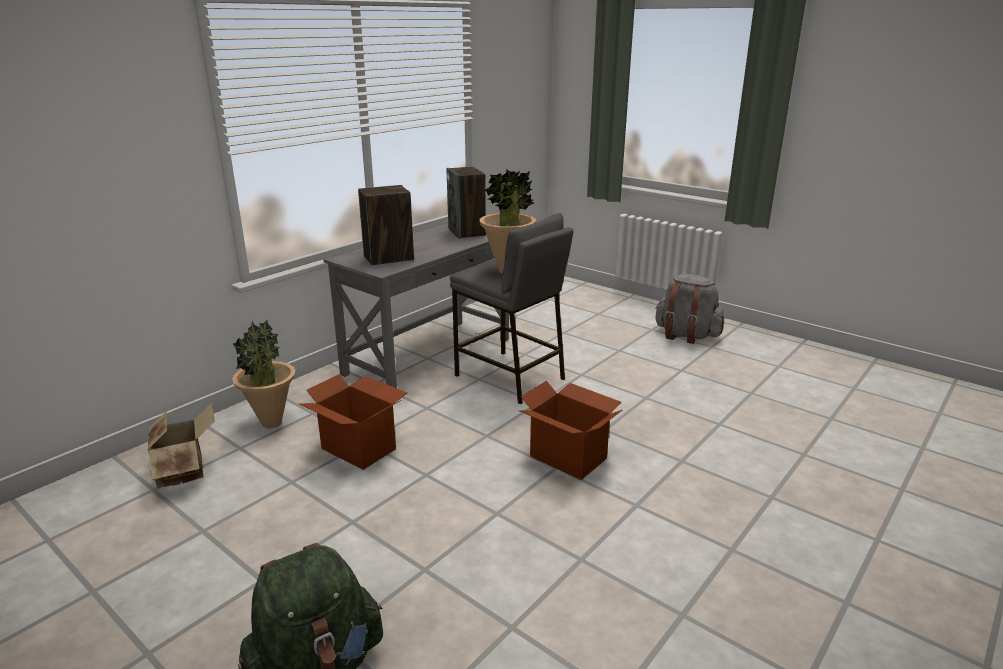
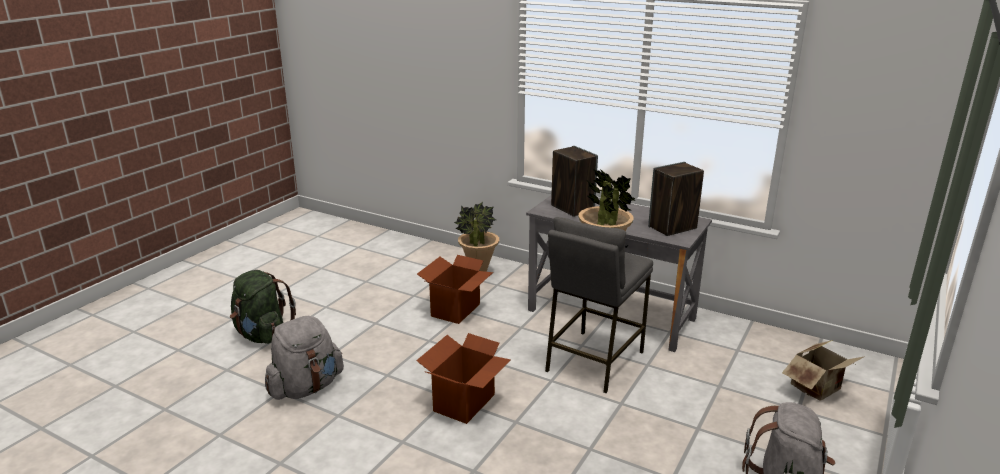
camera: 80 degrees right, 0 degrees up
cardboard box [148,403,215,488] -> cardboard box moved to [782,340,865,401]
none -> grey backpack [265,316,344,400]

